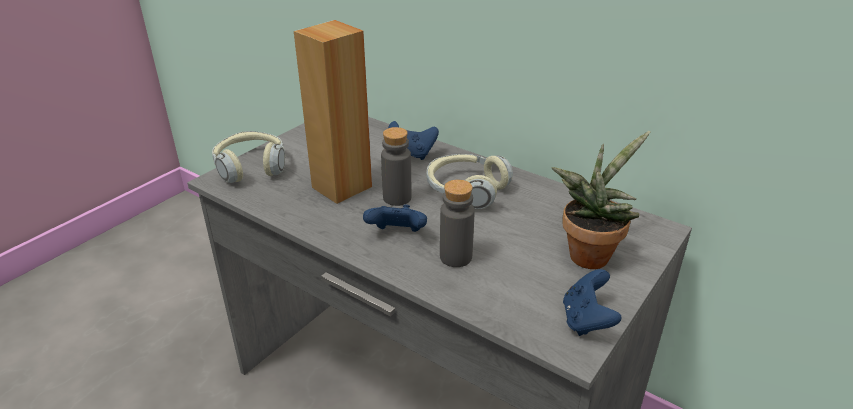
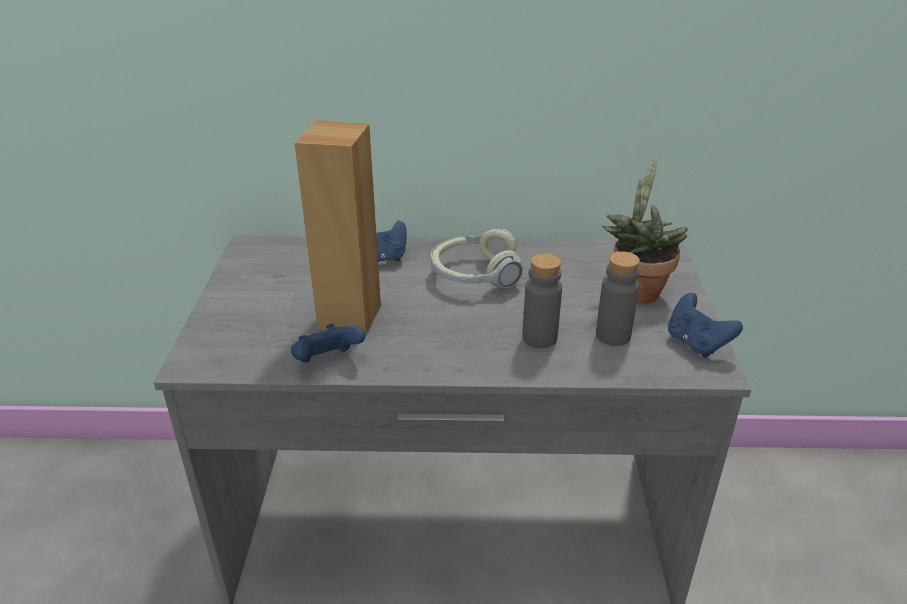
camera: 35 degrees left, 0 degrees up
headphones [212,131,285,183] -> none
blue game controller [363,205,427,232] -> blue game controller moved to [291,324,366,363]
grey bottle [381,127,412,206] -> grey bottle moved to [596,251,640,346]

